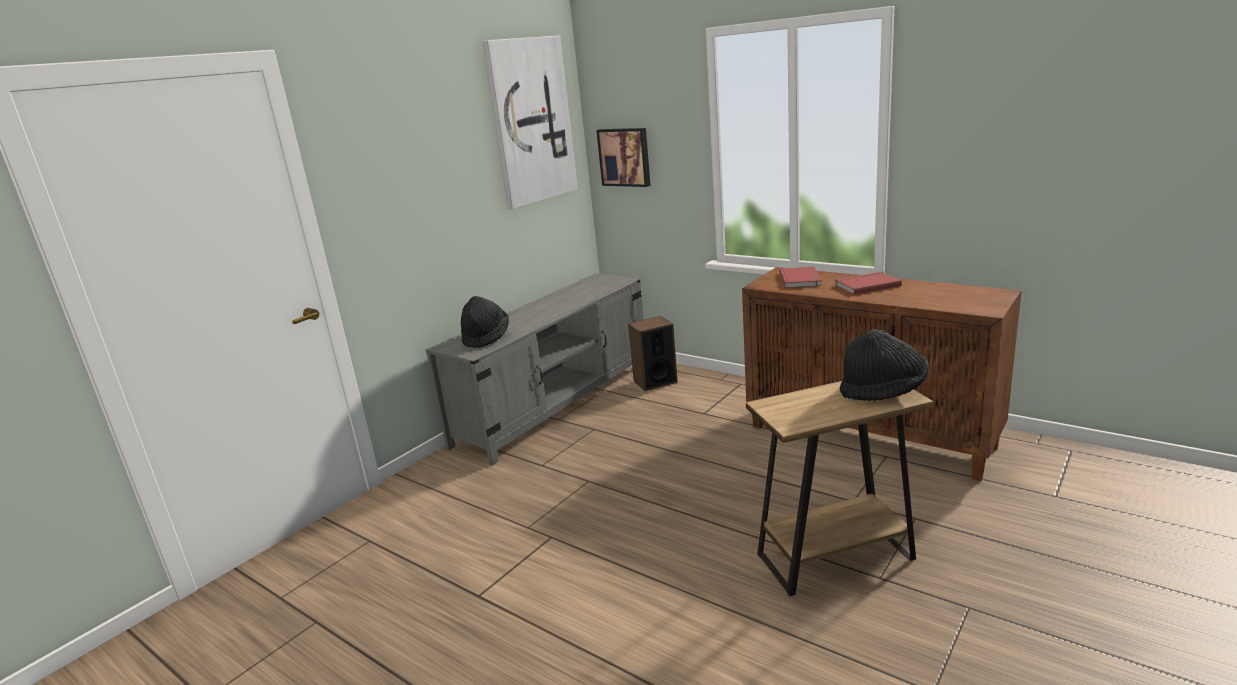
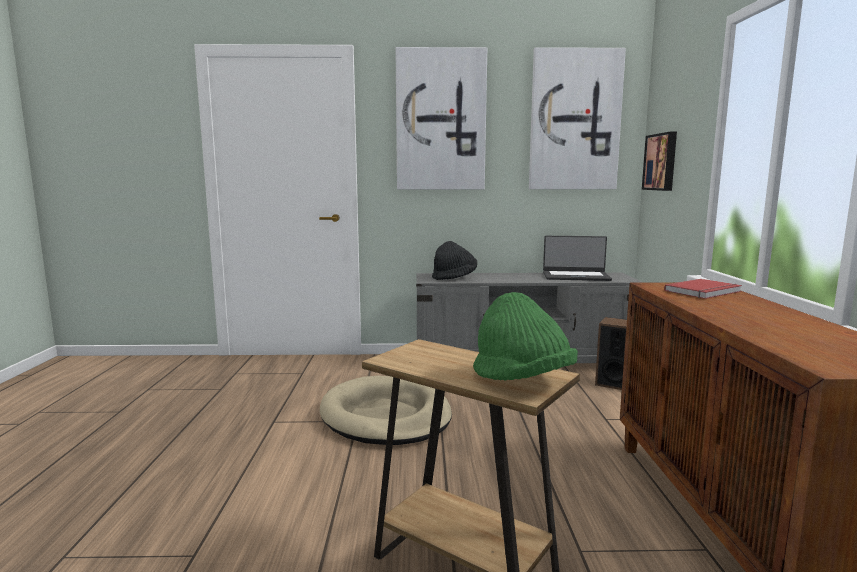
camera: 50 degrees right, 10 degrees down
red book [834,272,902,295] -> none
black hat [840,329,929,401] -> green hat [473,292,578,380]
none -> beige dog bed [320,376,452,445]
none -> picture [395,47,487,190]
none -> laptop [543,236,612,281]

